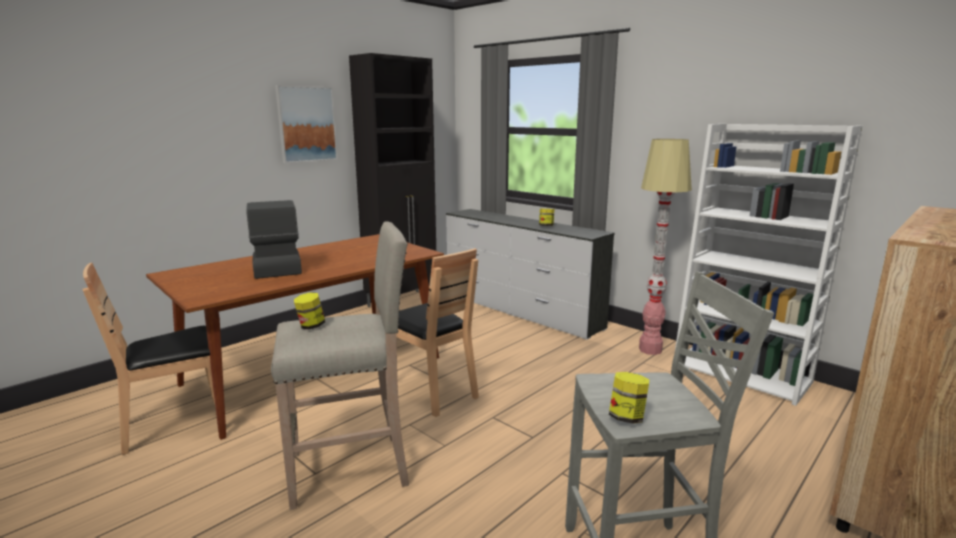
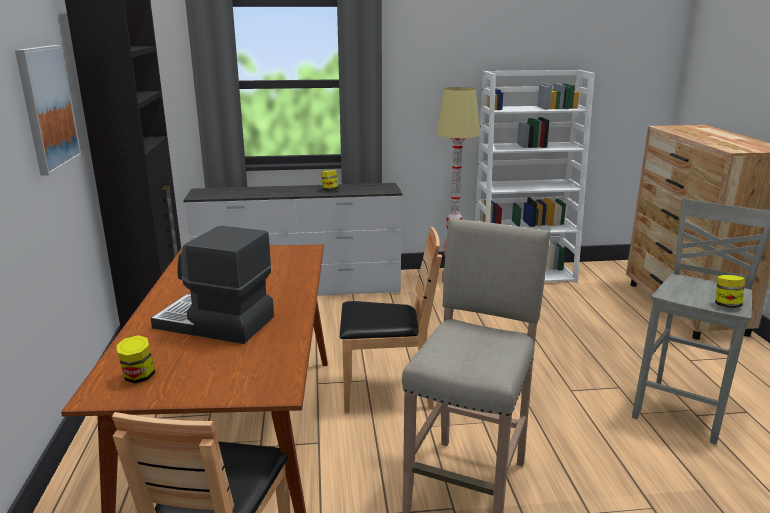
camera: 50 degrees left, 5 degrees up
jar [294,292,325,329] -> jar moved to [116,335,156,383]

